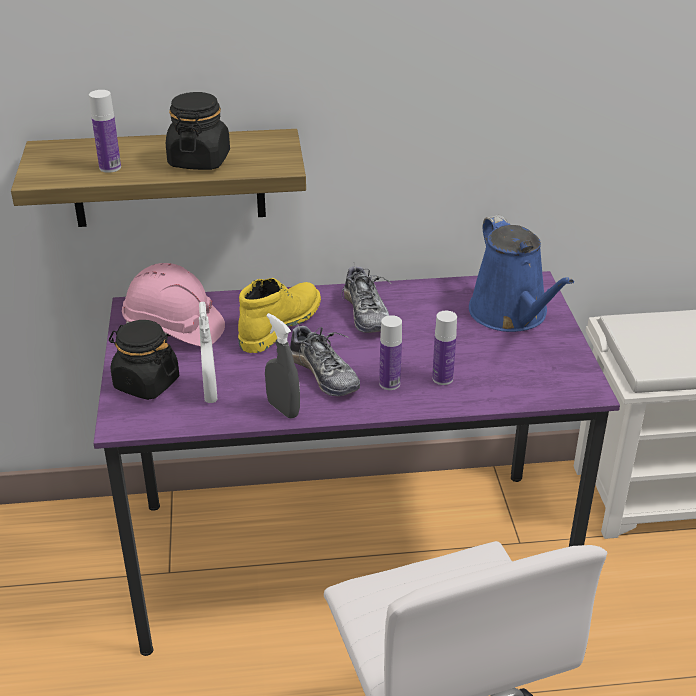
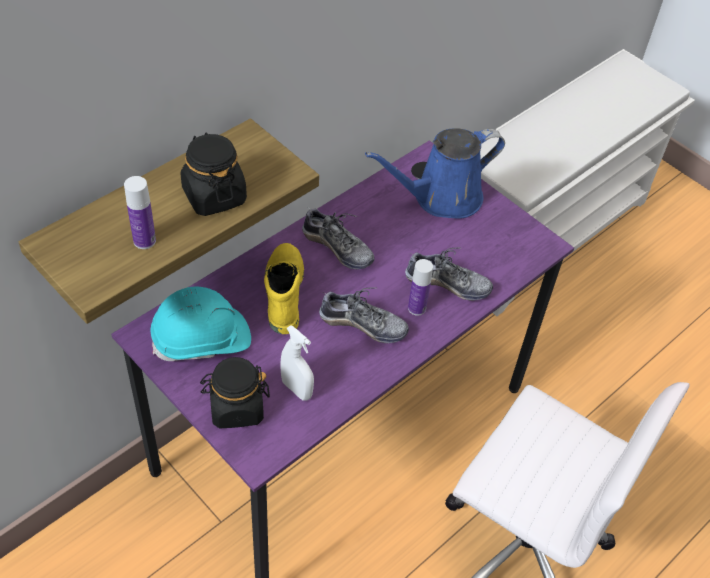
camera: 40 degrees left, 15 degrees up
pink hard hat [122,263,225,346] -> turquoise hard hat [151,286,251,361]
grey spray bottle [265,313,300,419] -> none
bottle [432,311,457,385] -> shoe [405,247,493,301]
blue watering can [469,215,574,332] -> blue watering can turned 120 degrees clockwise [365,128,505,219]

